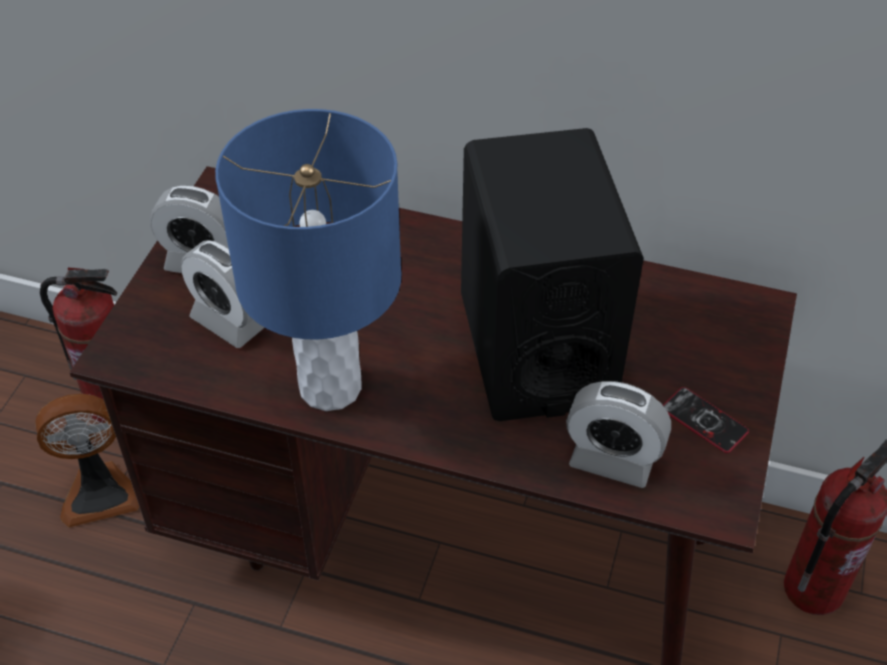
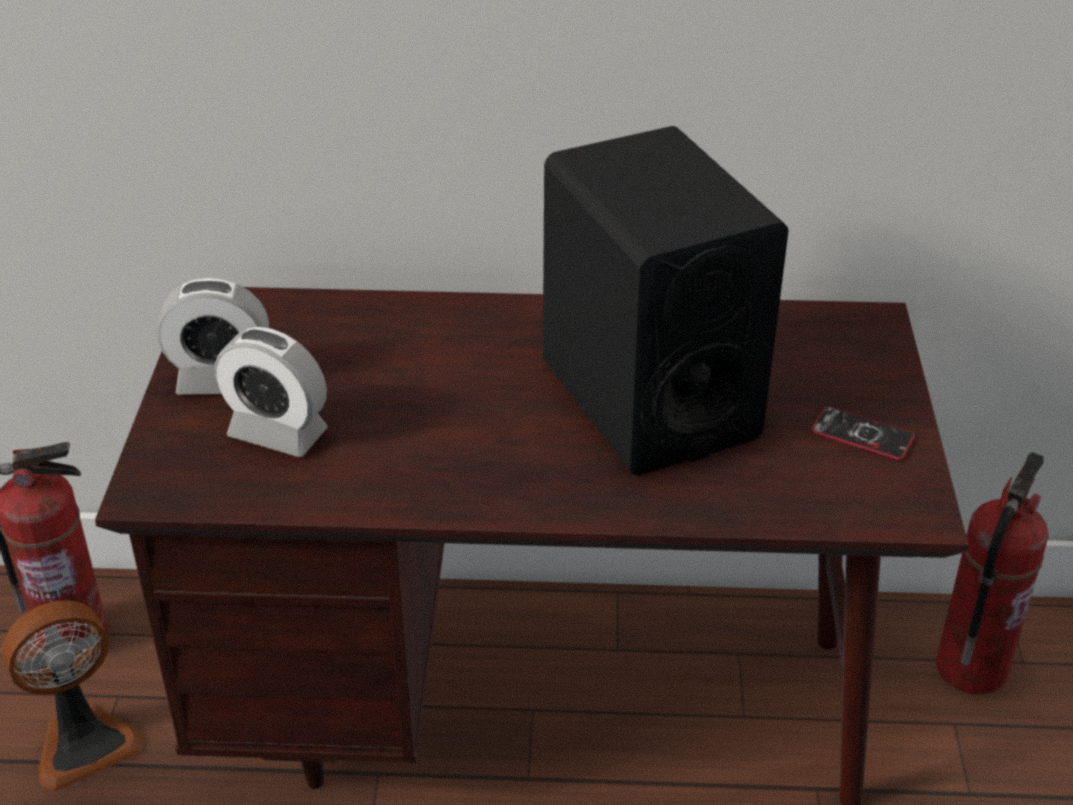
camera: 15 degrees left, 10 degrees down
blue table lamp [215,109,401,411] -> none
alarm clock [566,381,671,488] -> none

